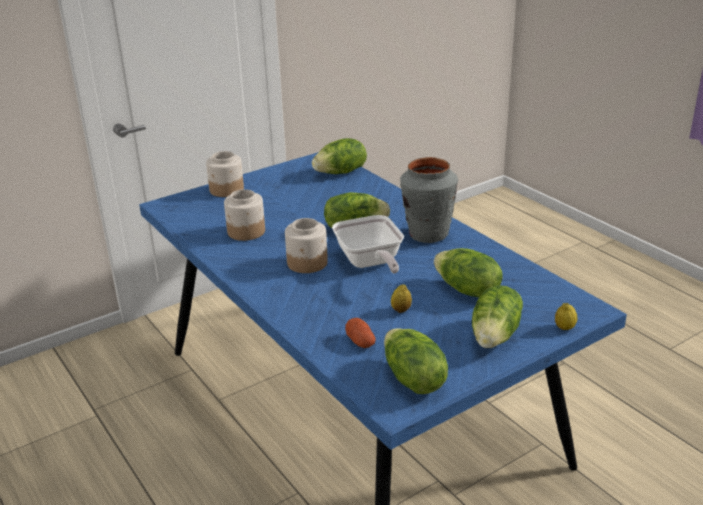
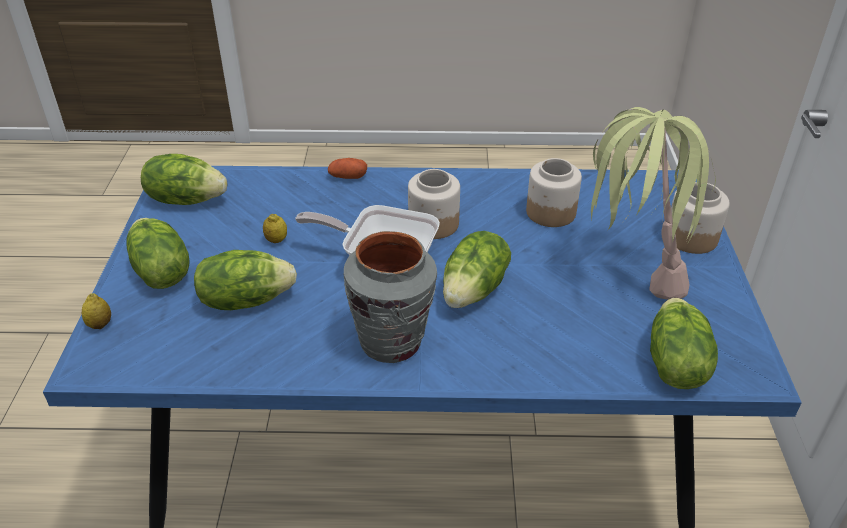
camera: 125 degrees right, 10 degrees up
potato [345,318,375,348] -> potato moved to [328,158,367,179]
none -> potted plant [591,107,716,300]

